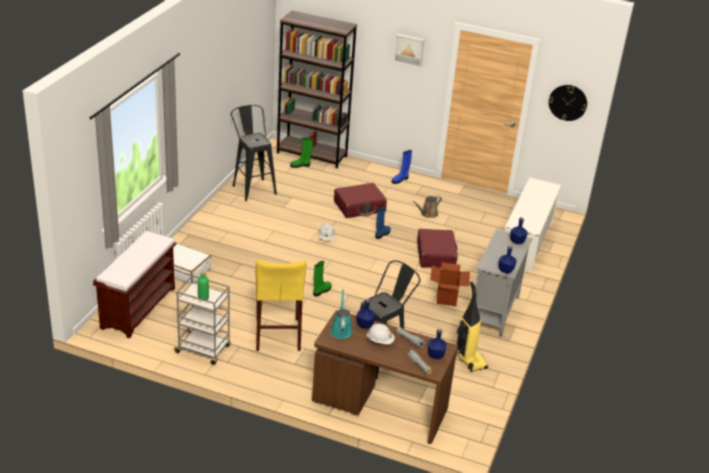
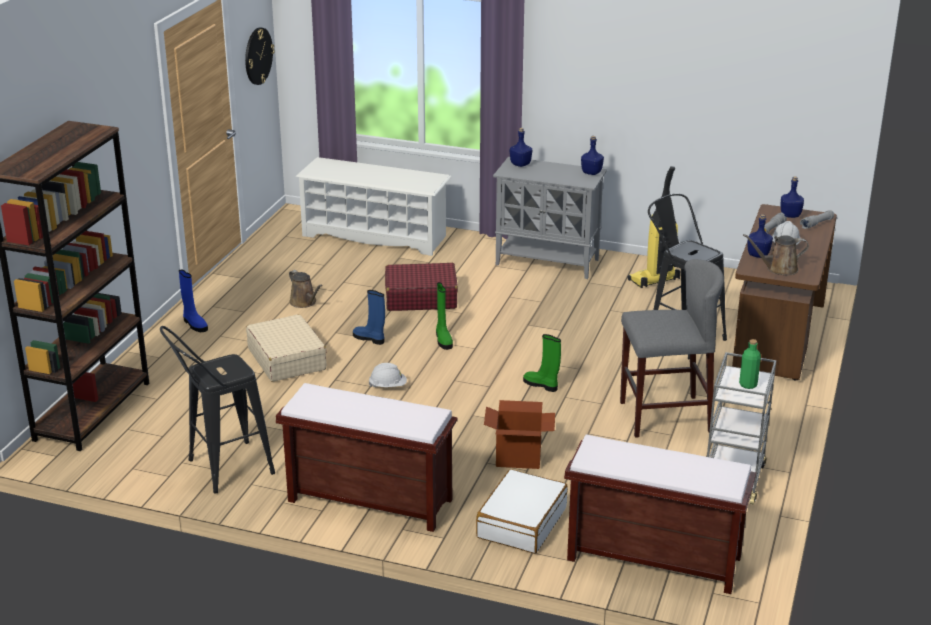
camera: 90 degrees left, 5 degrees down
yellow stool [255,260,307,351] -> grey stool [620,259,724,438]
green boot [290,138,313,168] -> green boot moved to [436,282,453,350]
turquoise watering can [330,290,353,339] -> brown watering can [743,234,809,276]
red suitcase [334,183,387,218] -> beige suitcase [246,314,327,382]
picture [394,34,425,67] -> none
cardboard box [430,263,470,306] -> cardboard box moved to [484,400,555,469]
none -> brown bench [276,383,457,532]

